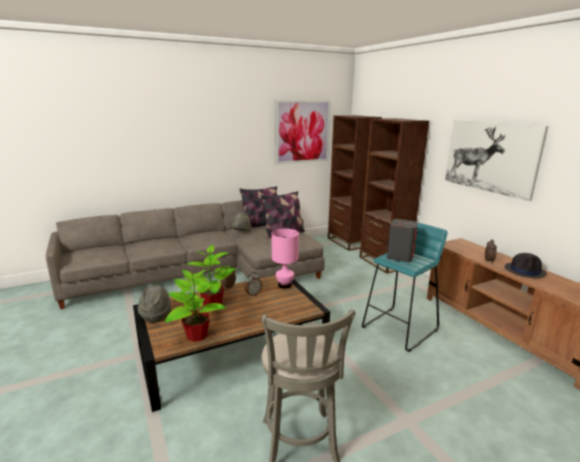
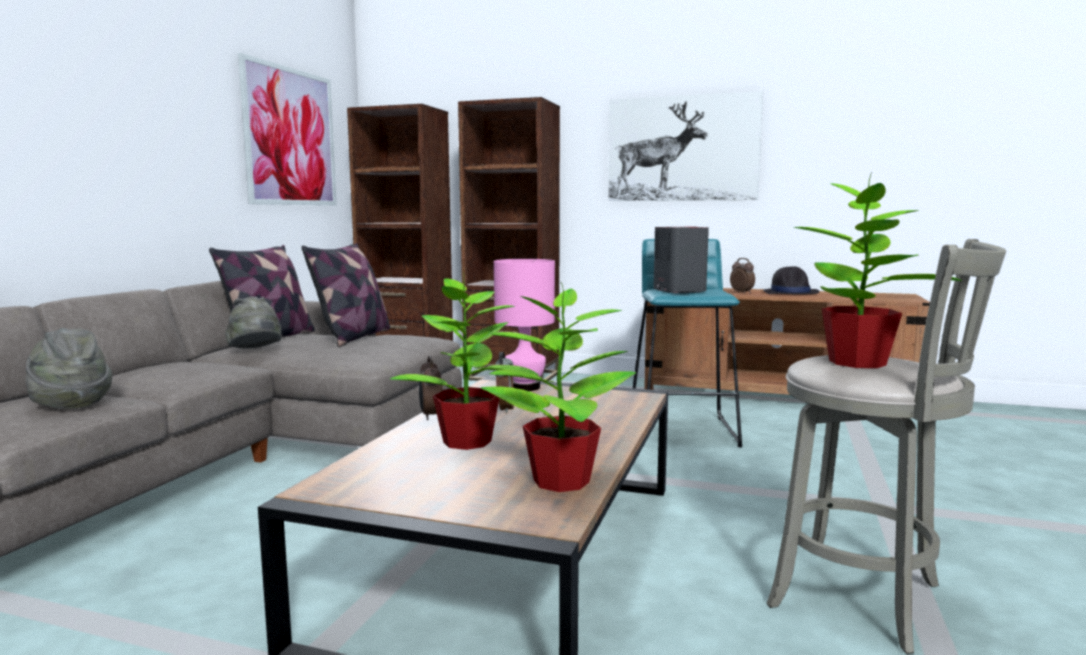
camera: 45 degrees left, 10 degrees down
grey hat [138,285,171,323] -> grey hat moved to [26,328,112,409]
none -> potted plant [793,173,962,368]

